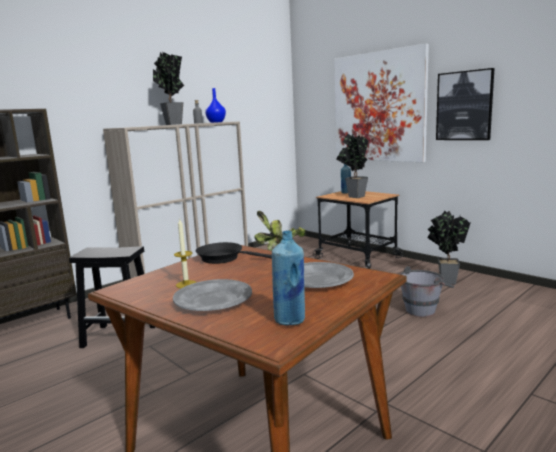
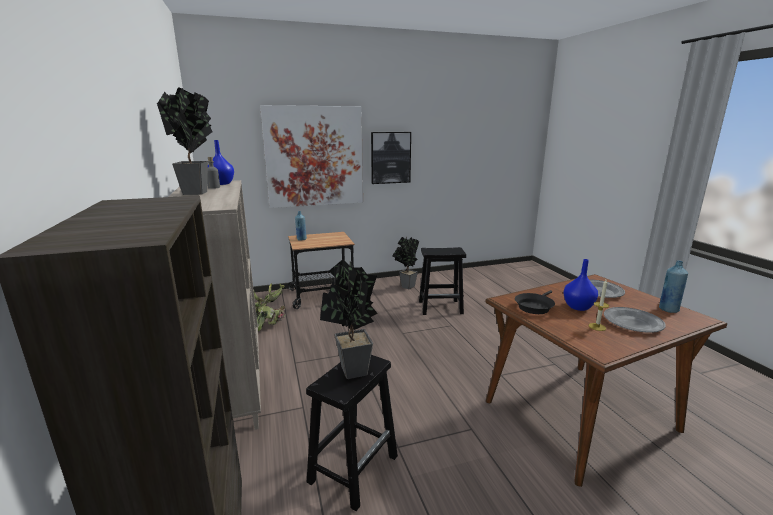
camera: 65 degrees left, 5 degrees up
potted plant [336,133,369,198] -> potted plant moved to [320,259,378,379]
grey bucket [400,266,454,317] -> black stool [419,247,466,315]
none -> blue vase [563,259,598,311]

